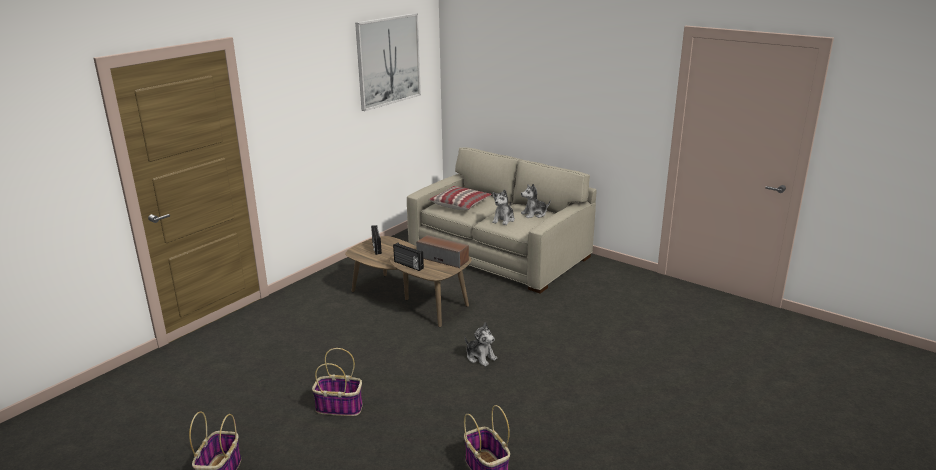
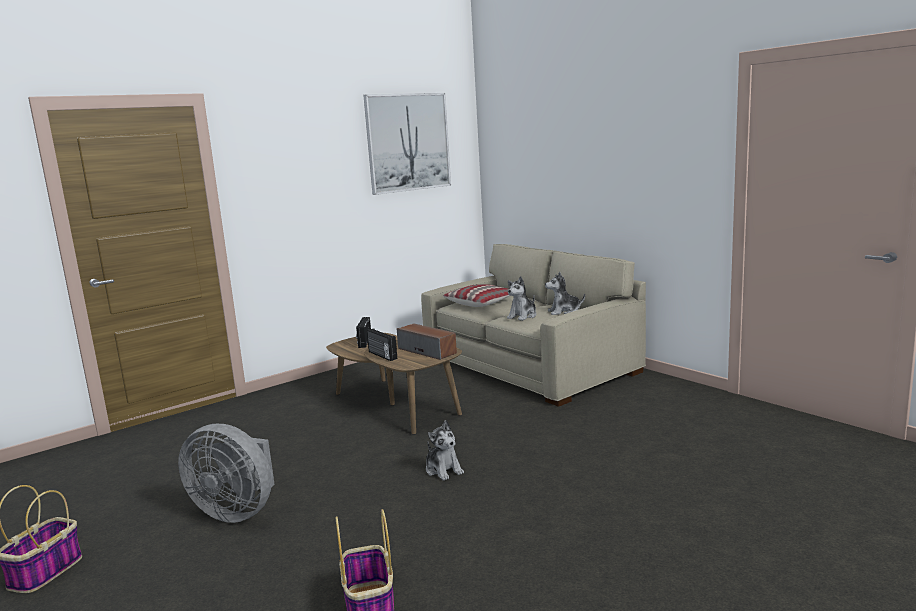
camera: 15 degrees right, 10 degrees down
basket [312,348,363,416] -> grey fan [178,424,275,523]

